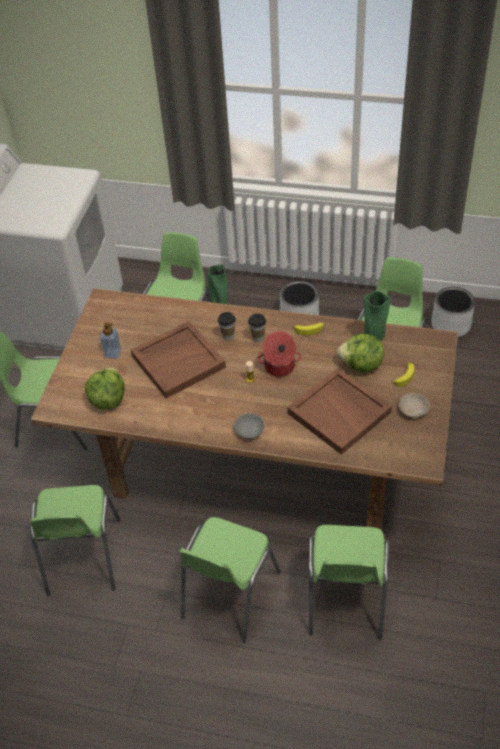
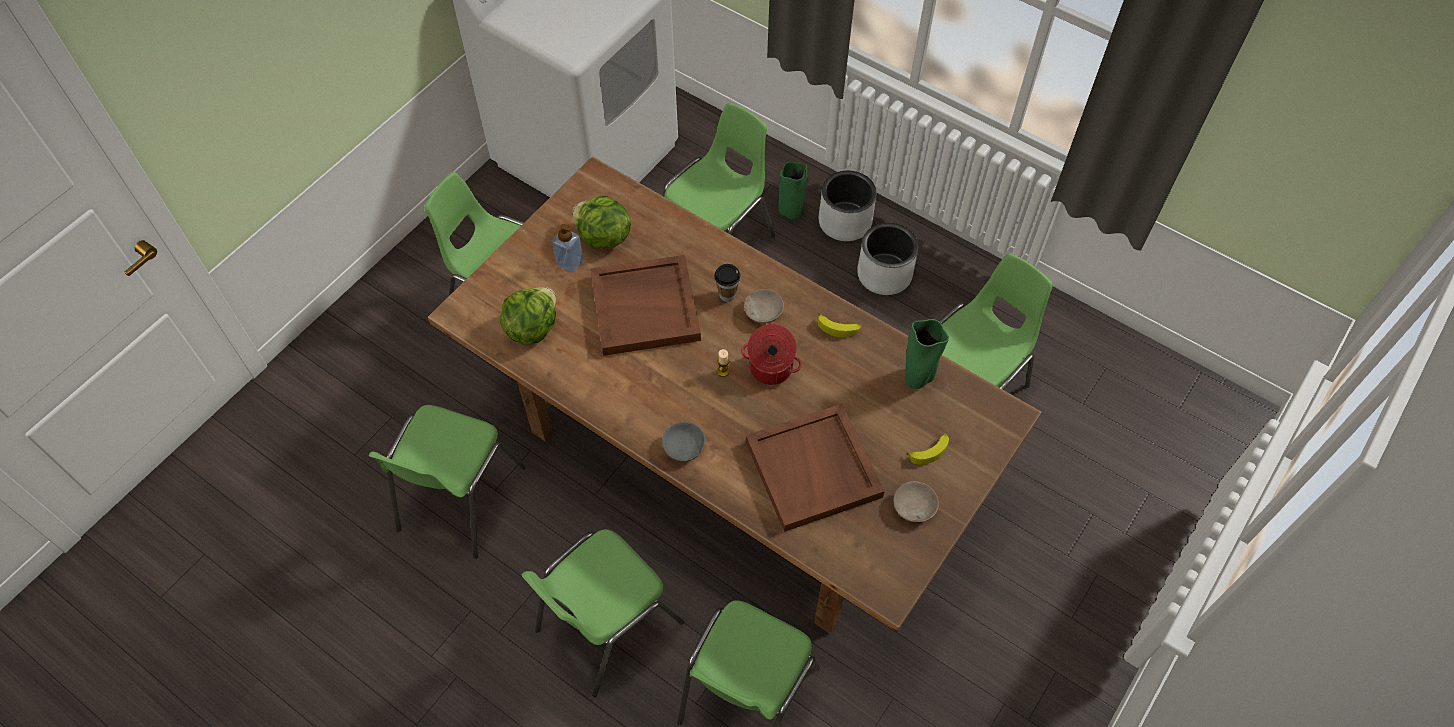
camera: 20 degrees right, 10 degrees up
cup [248,314,266,342] -> beige bowl [744,289,784,324]
lettuce [337,334,384,373] -> lettuce moved to [573,196,631,248]
grey planter [431,287,475,337] -> grey planter moved to [819,171,877,241]

